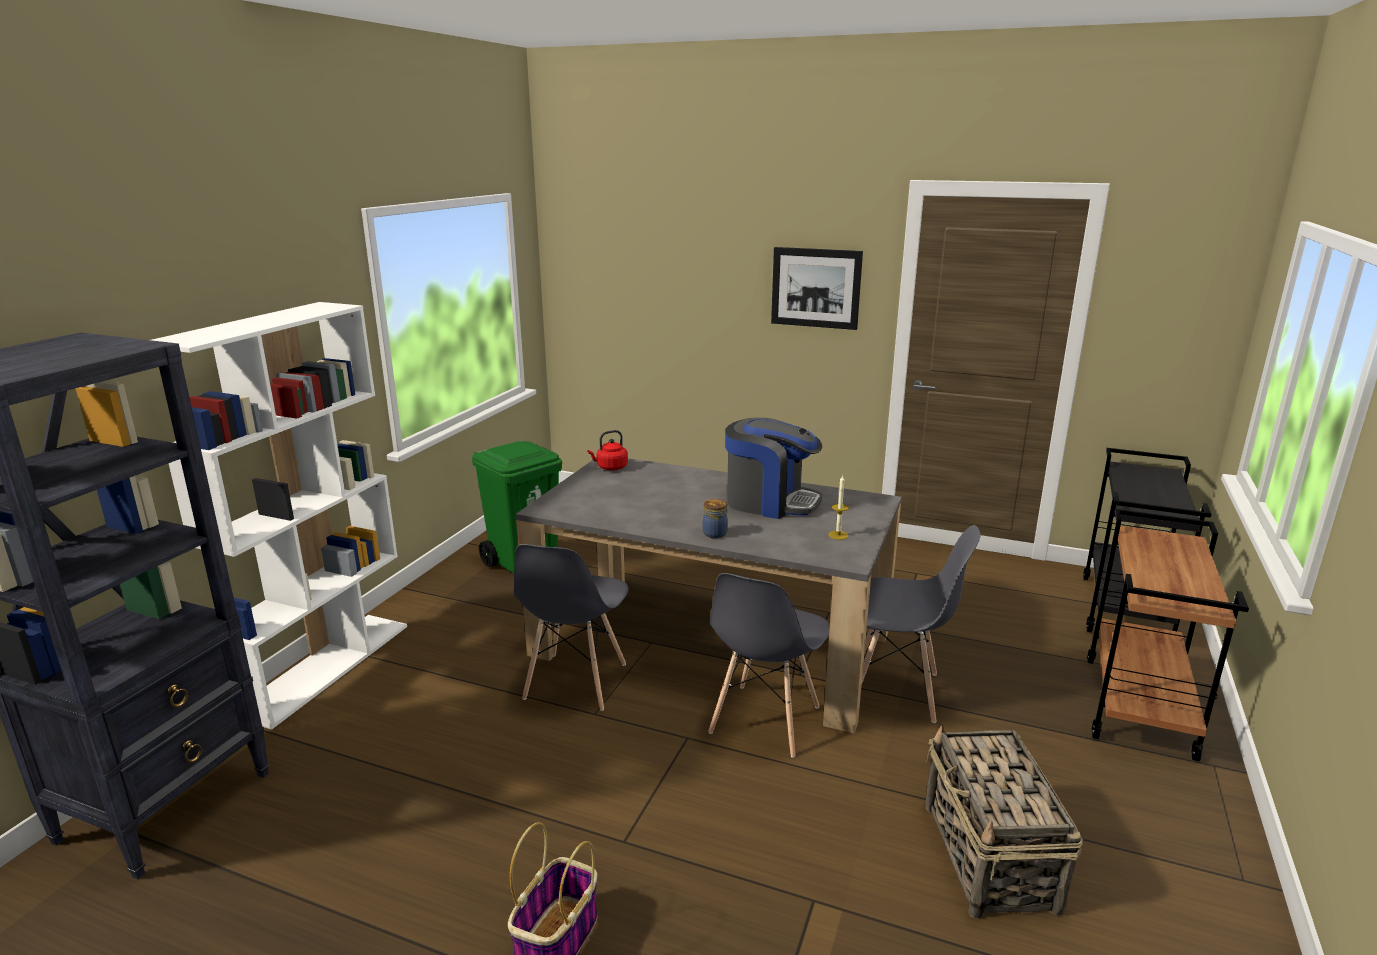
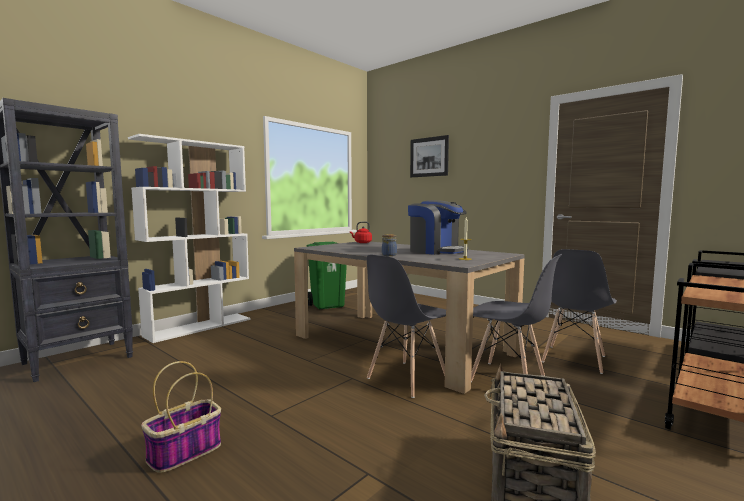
camera: 20 degrees right, 15 degrees down
grey chair [514,544,629,711] -> grey chair moved to [541,249,617,374]
picture [771,247,863,330] -> picture moved to [410,135,449,177]

